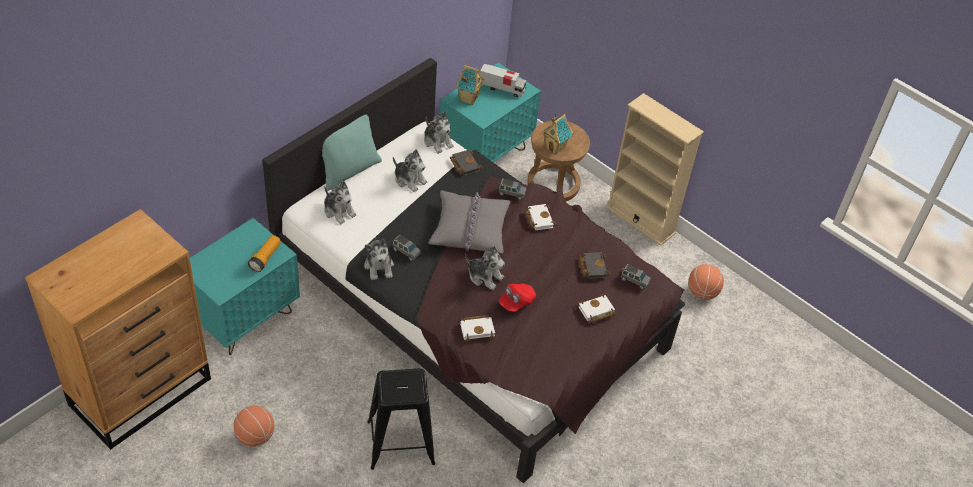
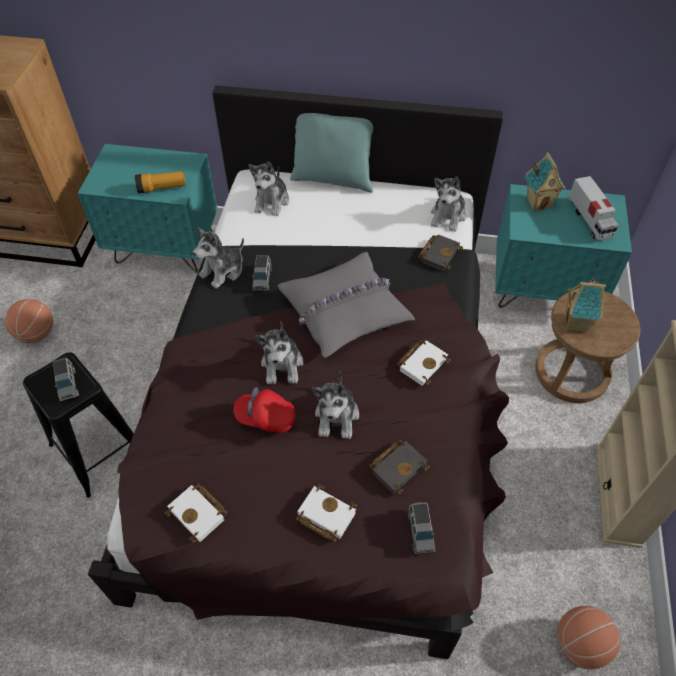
camera: 60 degrees right, 5 degrees up
plush toy [393,149,427,192] -> plush toy moved to [312,371,359,439]
white book [460,315,495,341] -> white book moved to [165,484,227,543]
grey toy car [498,178,526,200] -> grey toy car moved to [53,358,79,401]

